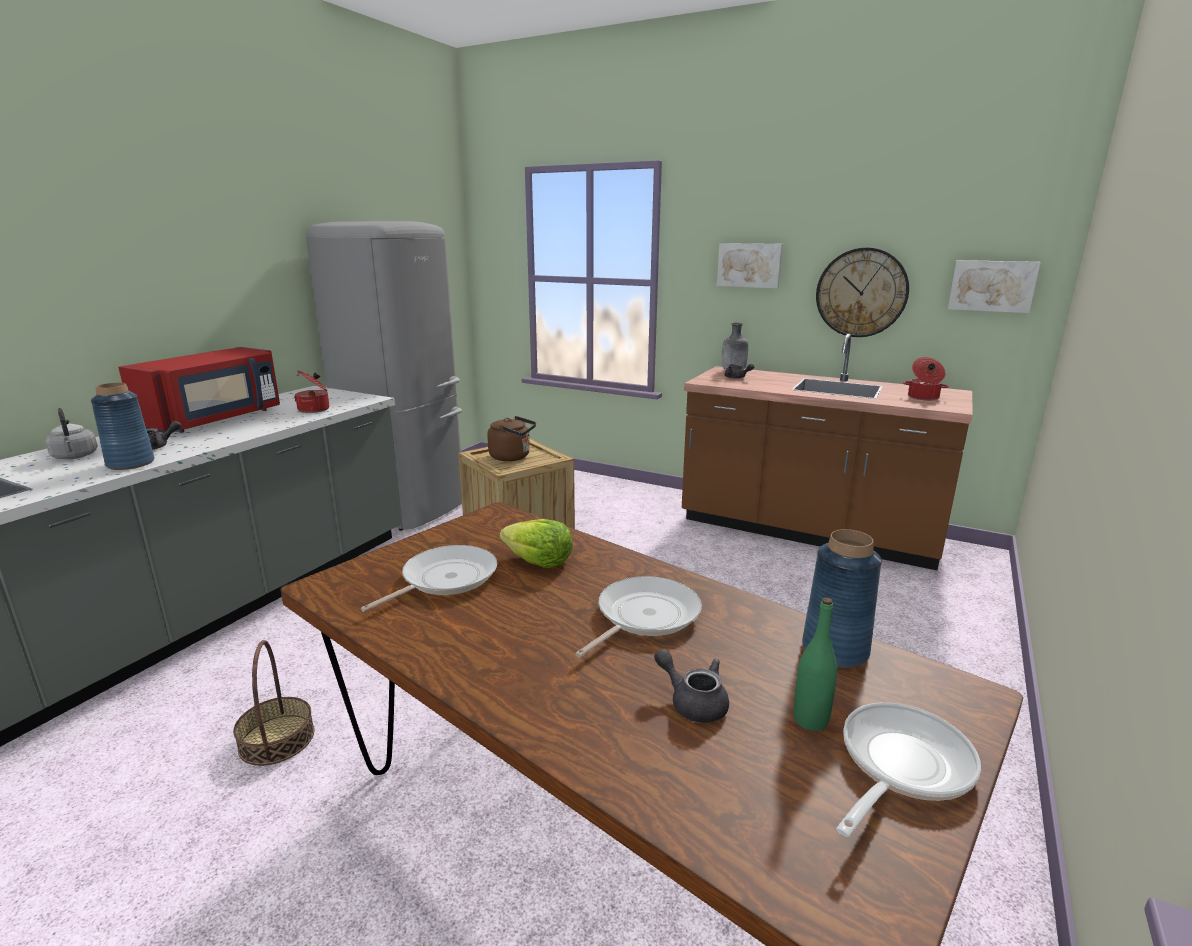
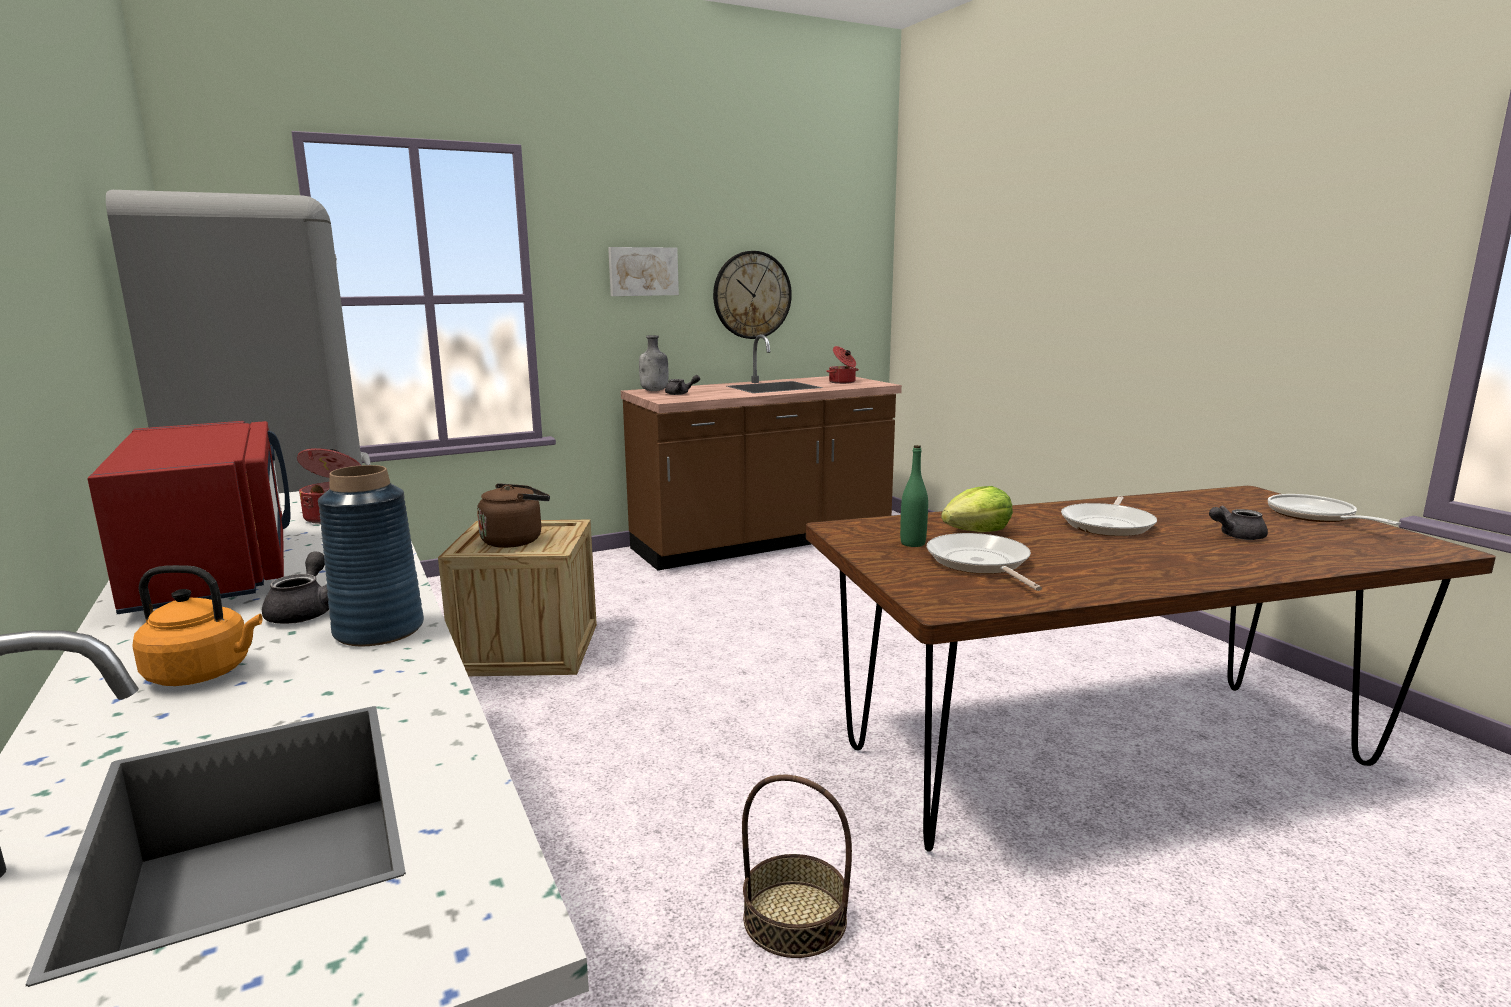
camera: 55 degrees left, 5 degrees down
grey kettle [45,408,98,459] -> orange kettle [132,565,262,686]
frying pan [575,576,702,658] -> frying pan turned 135 degrees counterclockwise [1061,496,1157,536]
green bottle [793,598,837,731] -> green bottle moved to [900,445,928,547]
blue vase [802,529,882,668] -> none
picture [948,260,1040,313] -> none

